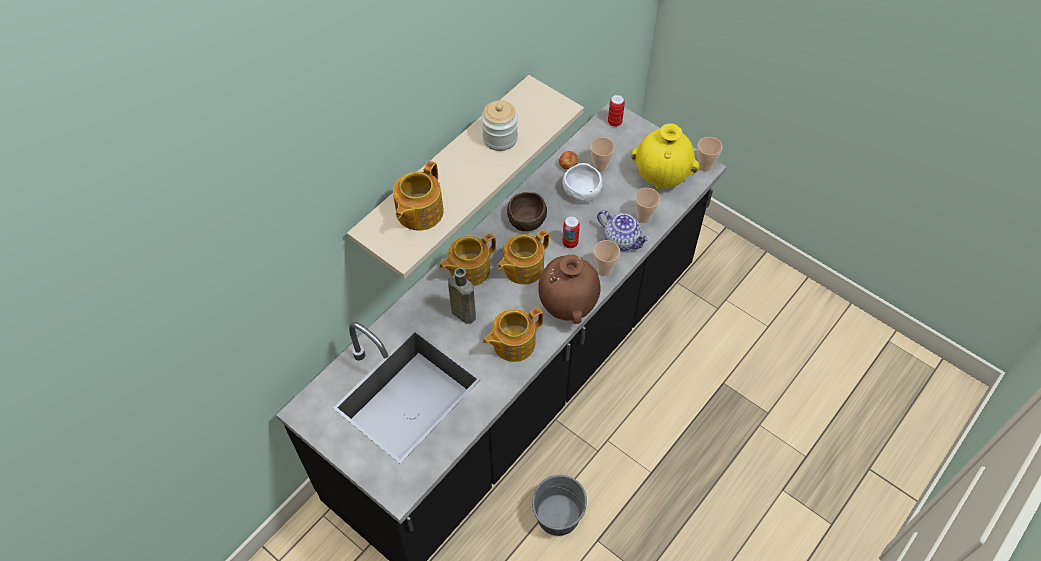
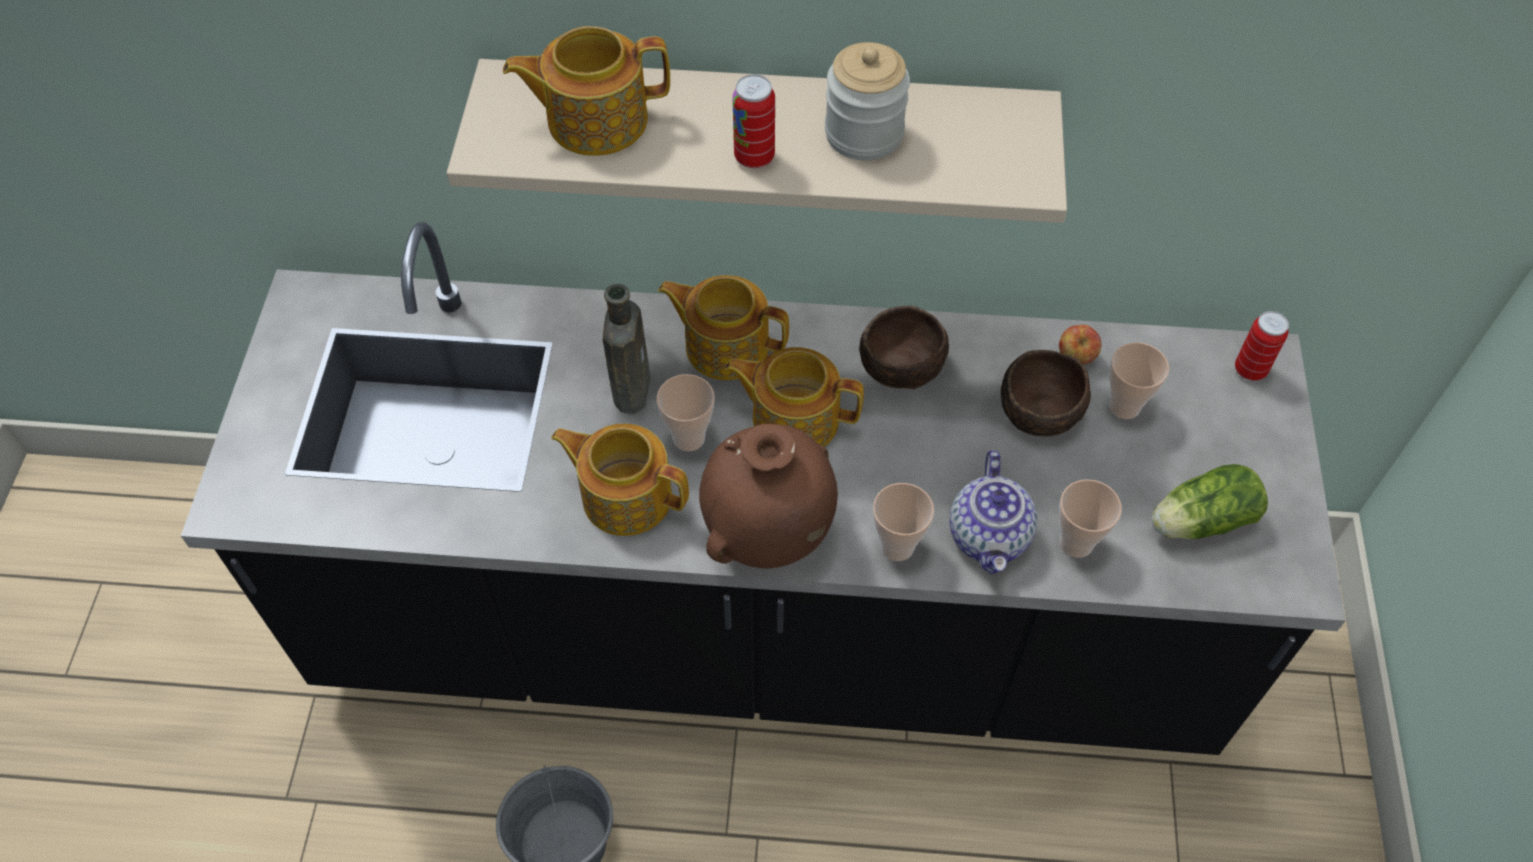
camera: 55 degrees right, 0 degrees up
white bowl [562,163,603,203] -> brown bowl [1001,350,1091,437]
can [562,216,580,248] -> can moved to [732,74,775,168]
yellow vase [631,123,699,189] -> lettuce [1151,464,1268,539]
cup [697,137,723,172] -> cup moved to [657,374,715,451]

